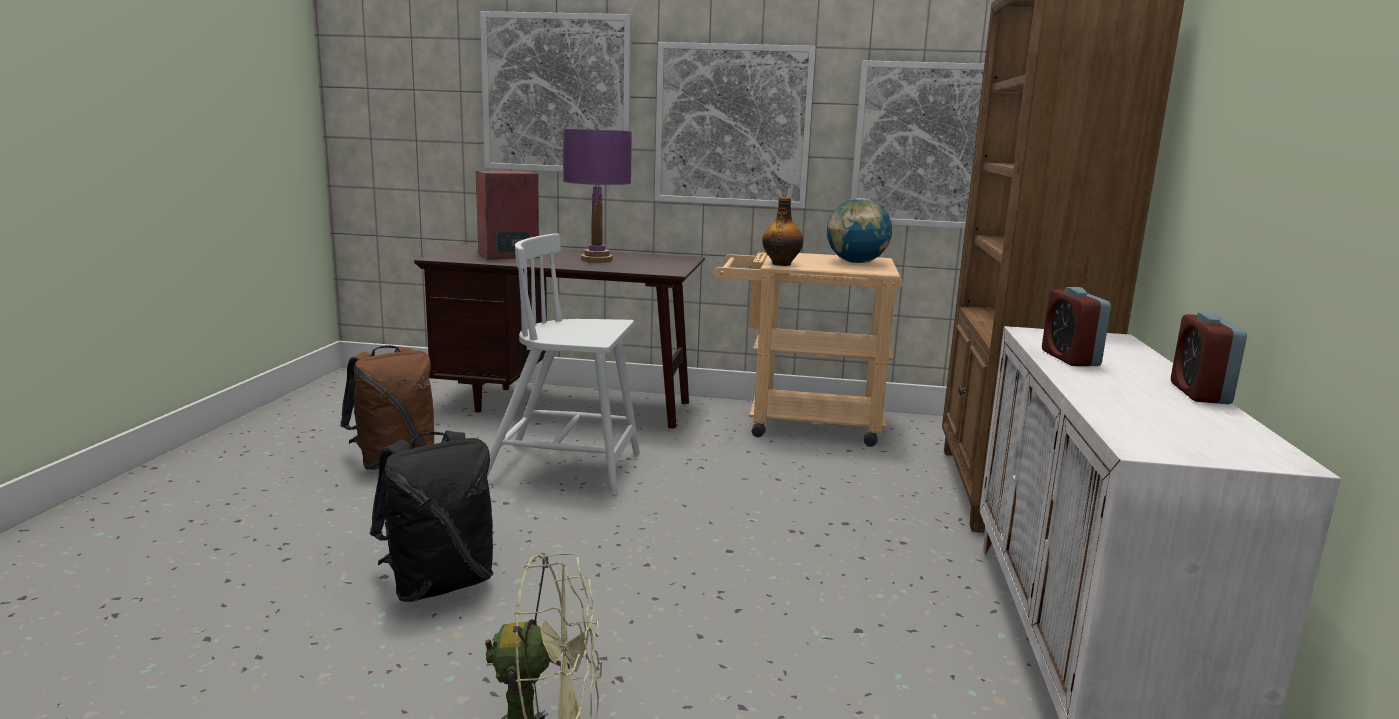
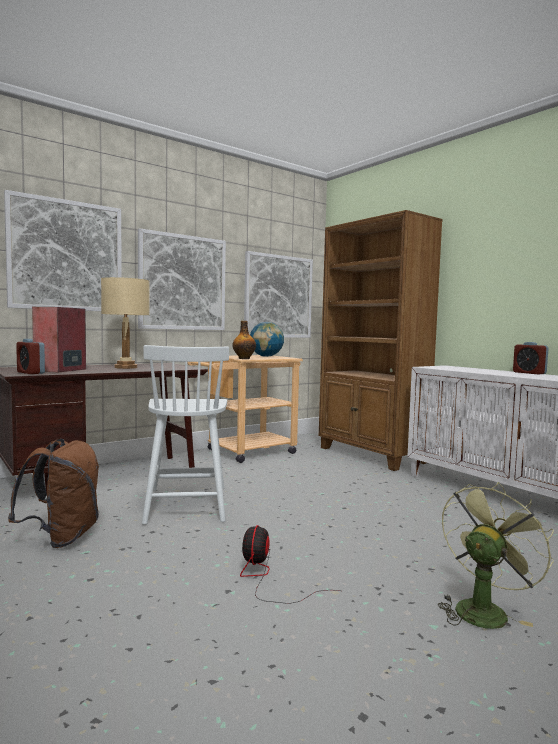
camera: 45 degrees left, 10 degrees down
black backpack [370,430,493,602] -> fan [240,525,340,604]
white chair [487,233,640,496] -> white chair turned 60 degrees counterclockwise [142,345,229,525]
purple table lamp [563,129,632,263] -> beige table lamp [101,277,149,369]
alarm clock [1042,287,1111,366] -> alarm clock moved to [16,339,45,374]

